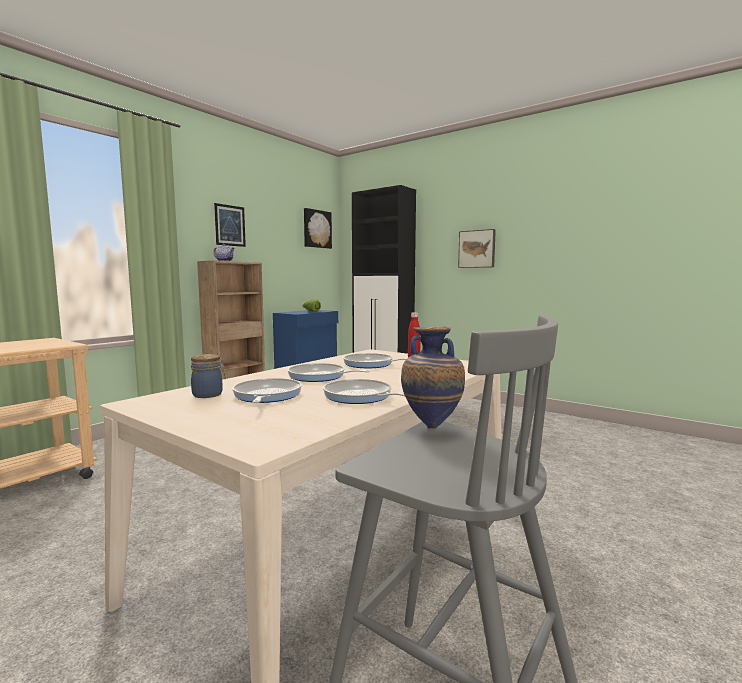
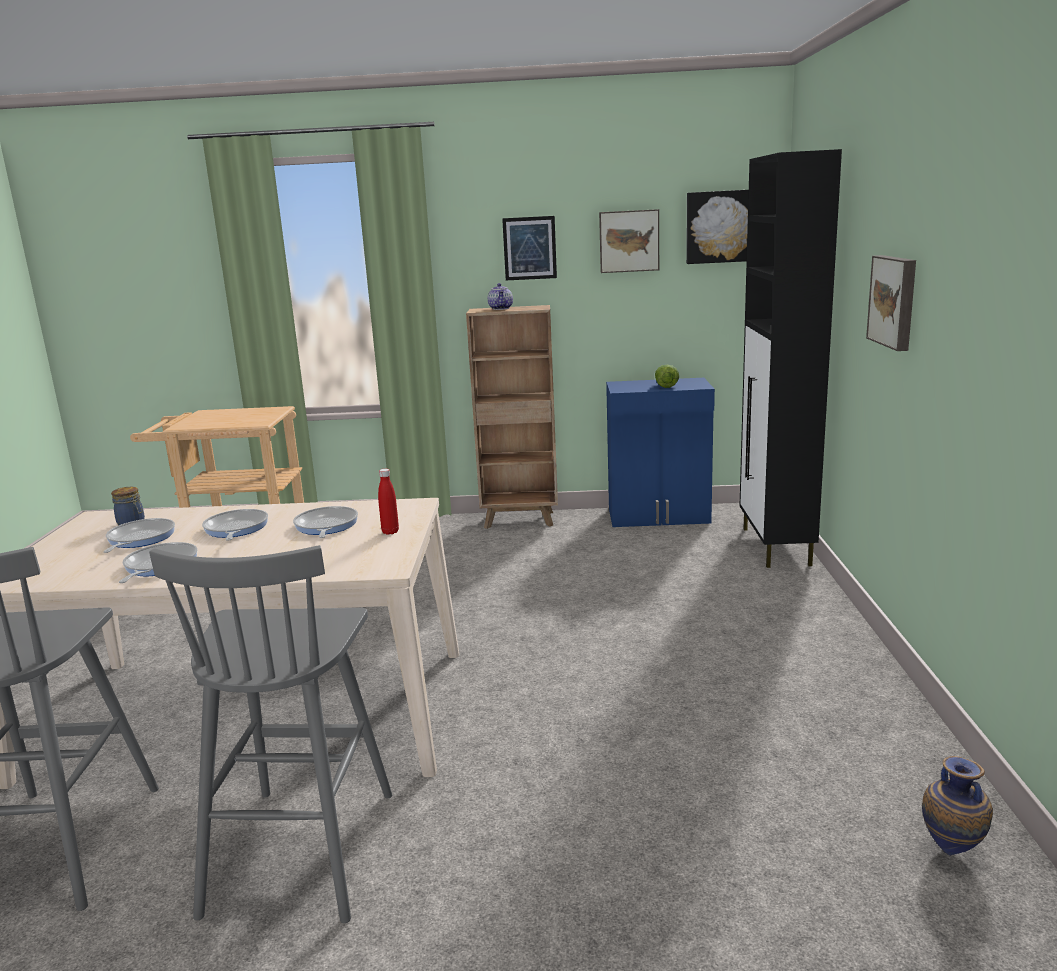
camera: 55 degrees right, 10 degrees up
frying pan [232,378,302,403] -> frying pan turned 45 degrees counterclockwise [103,518,175,553]
vase [401,326,465,429] -> vase moved to [922,756,993,856]
none -> grey stool [149,545,392,923]
none -> picture [599,209,659,273]

